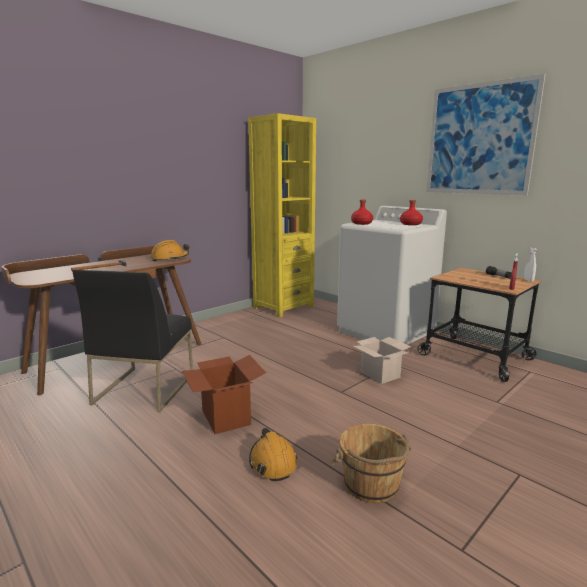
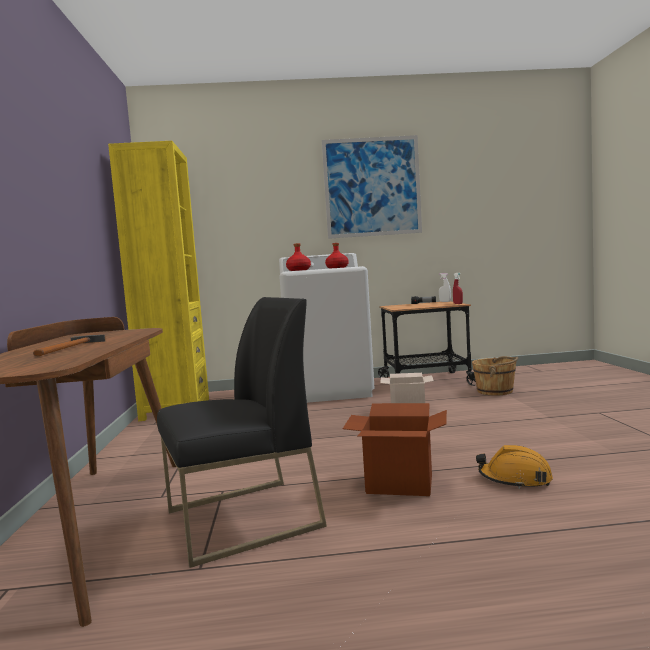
camera: 50 degrees left, 10 degrees down
black chair [72,269,193,412] -> black chair turned 75 degrees counterclockwise [157,297,327,568]
orange hard hat [151,240,189,261] -> none
brown bucket [331,424,412,503] -> brown bucket moved to [472,356,518,396]

